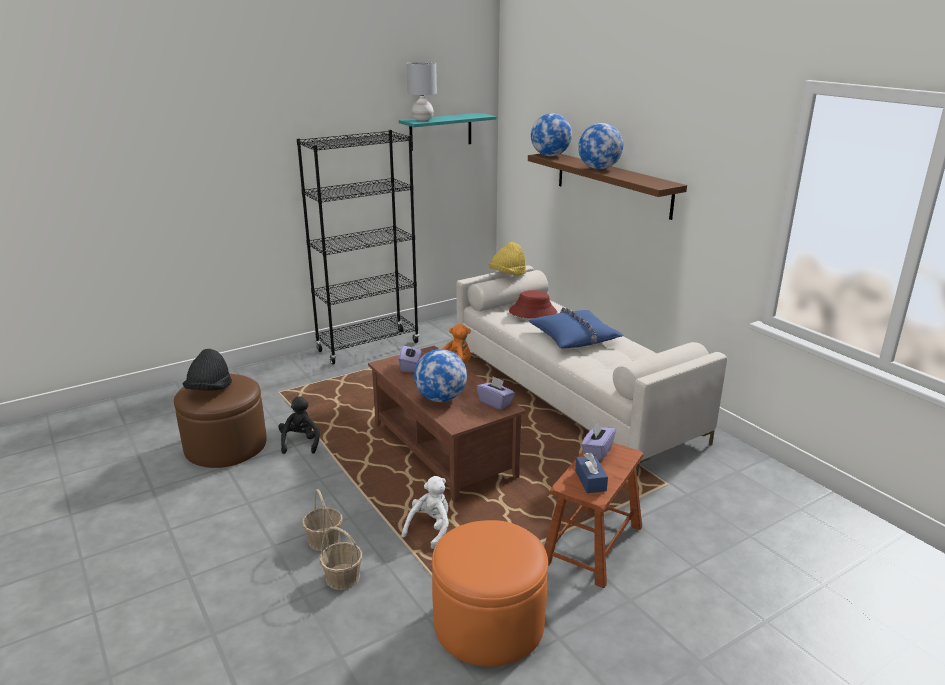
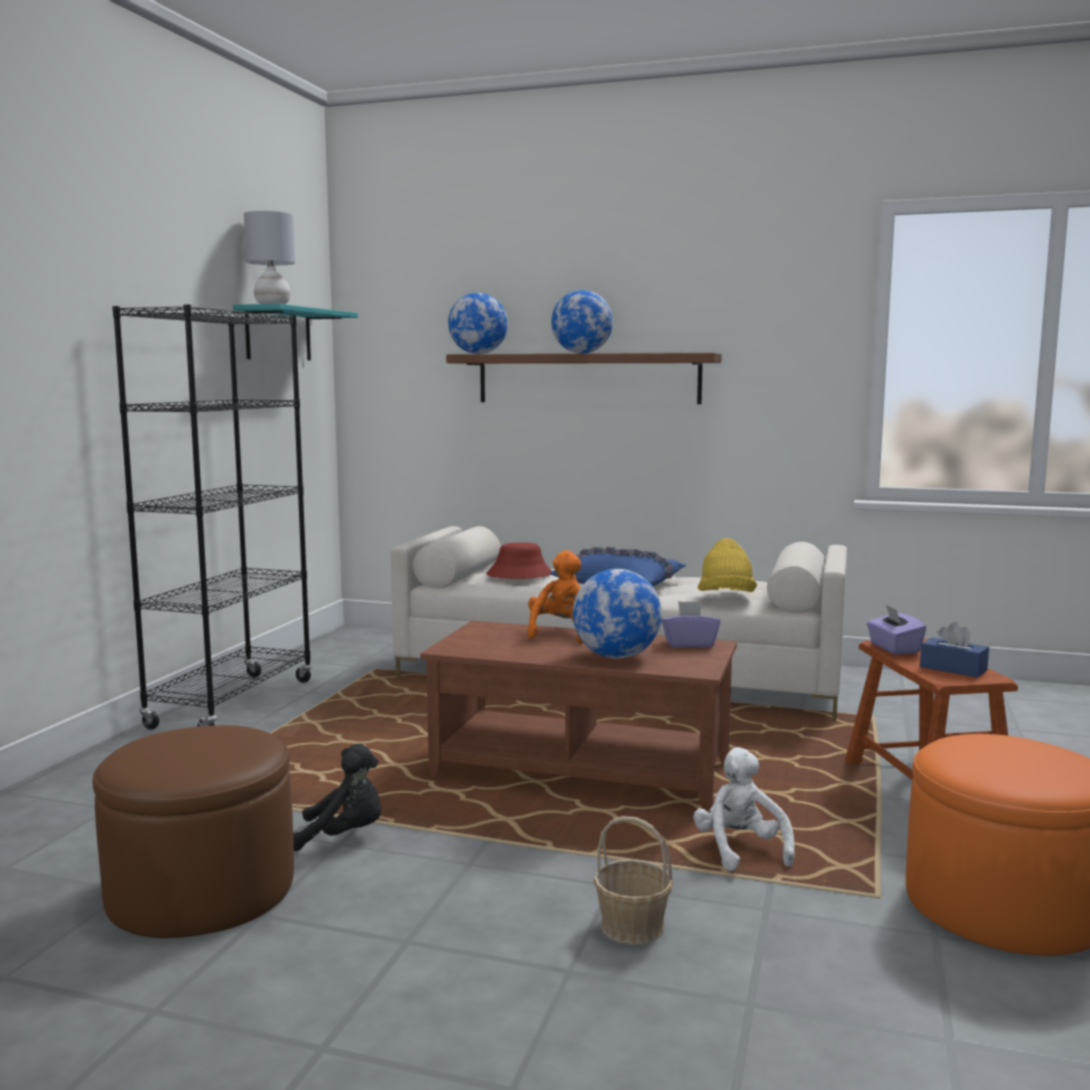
camera: 40 degrees left, 15 degrees down
black hat [183,349,232,391] -> none
black plush toy [278,396,320,454] -> black plush toy turned 135 degrees clockwise [293,744,381,851]
basket [320,527,363,590] -> none
purple tissue box [398,344,421,372] -> none
yellow hat [488,242,526,275] -> yellow hat moved to [698,538,757,592]

